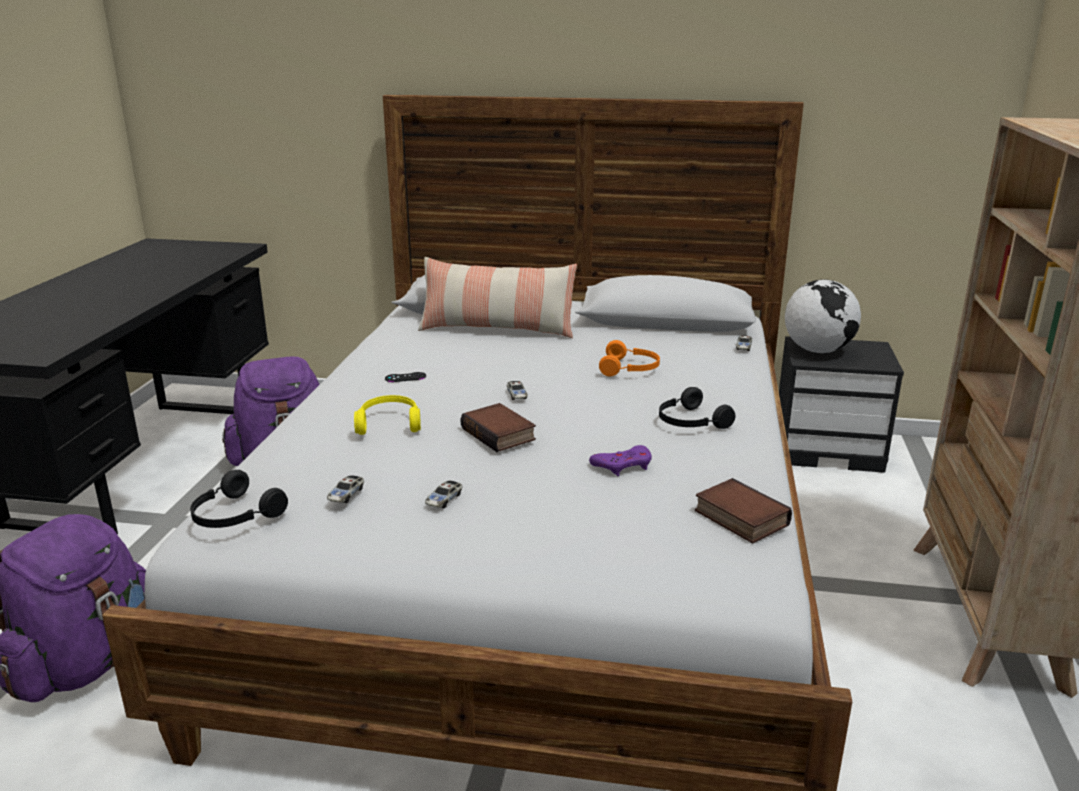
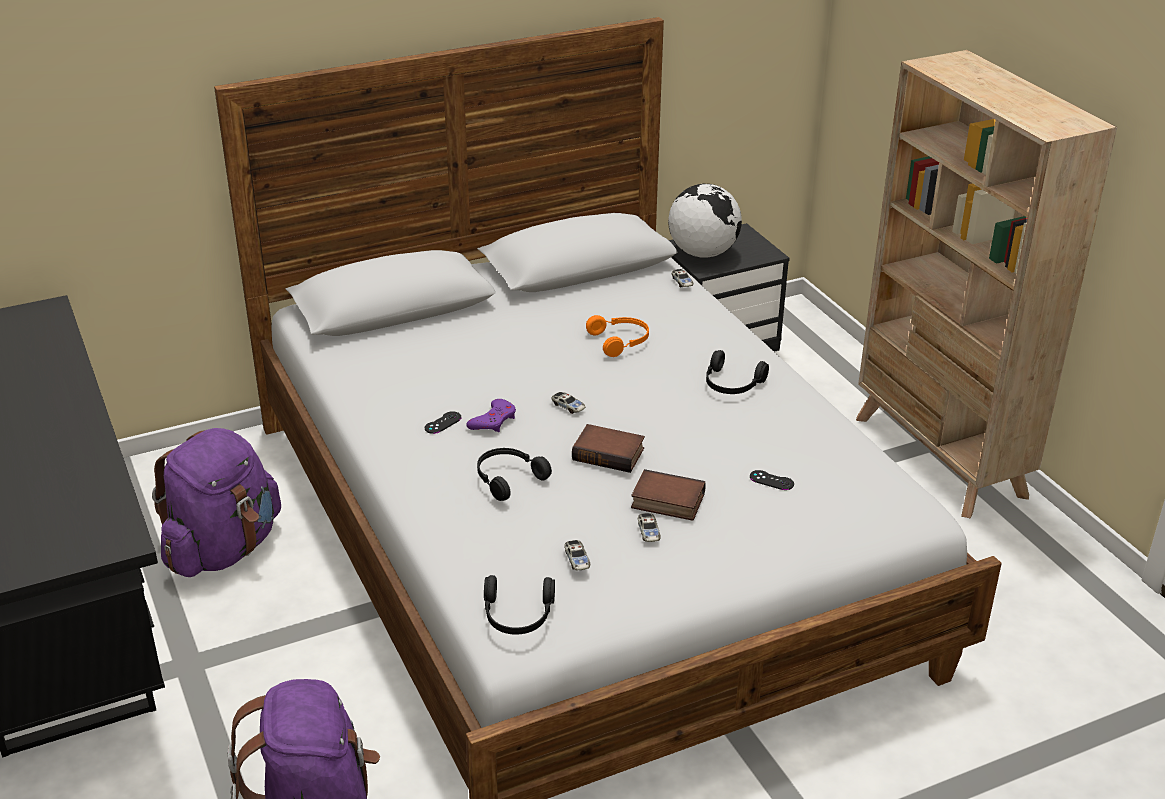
camera: 35 degrees left, 10 degrees up
yellow headphones [354,395,421,435] -> black headphones [477,448,552,501]
pillow [418,257,577,338] -> none
purple game controller [589,445,652,476] -> purple game controller moved to [466,399,516,432]
book [695,478,792,543] -> book moved to [631,469,706,521]
none -> black game controller [750,470,794,490]

